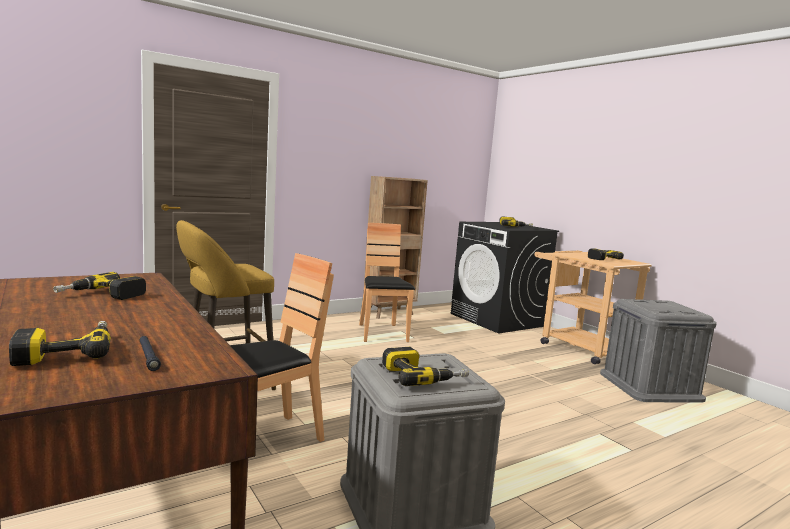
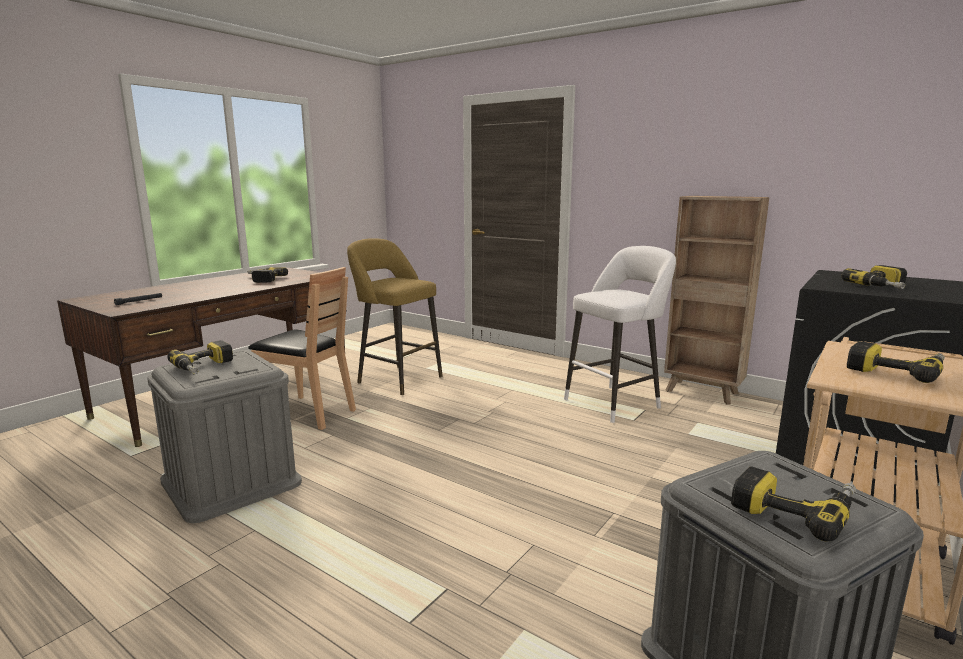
camera: 70 degrees right, 5 degrees up
power drill [9,321,111,366] -> power drill moved to [731,466,856,542]
brown chair [359,223,415,342] -> white stool [564,246,676,423]

